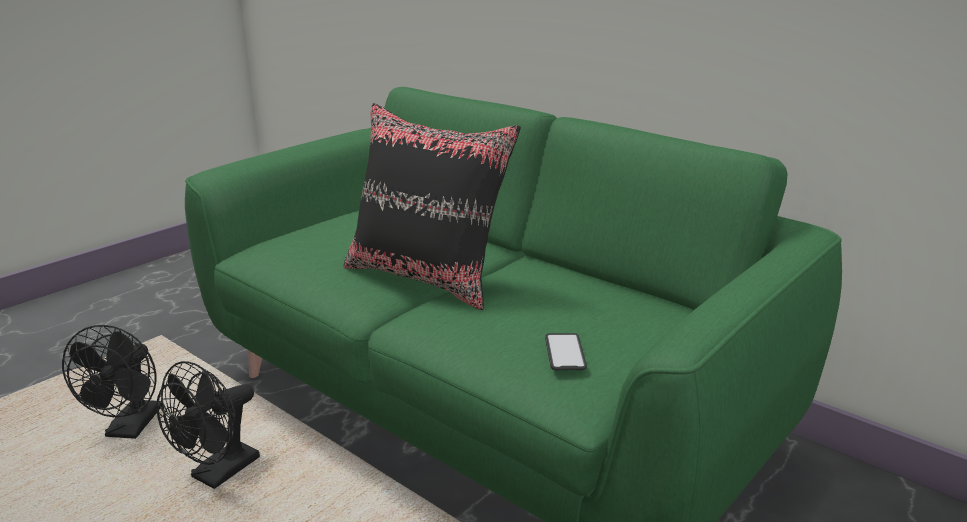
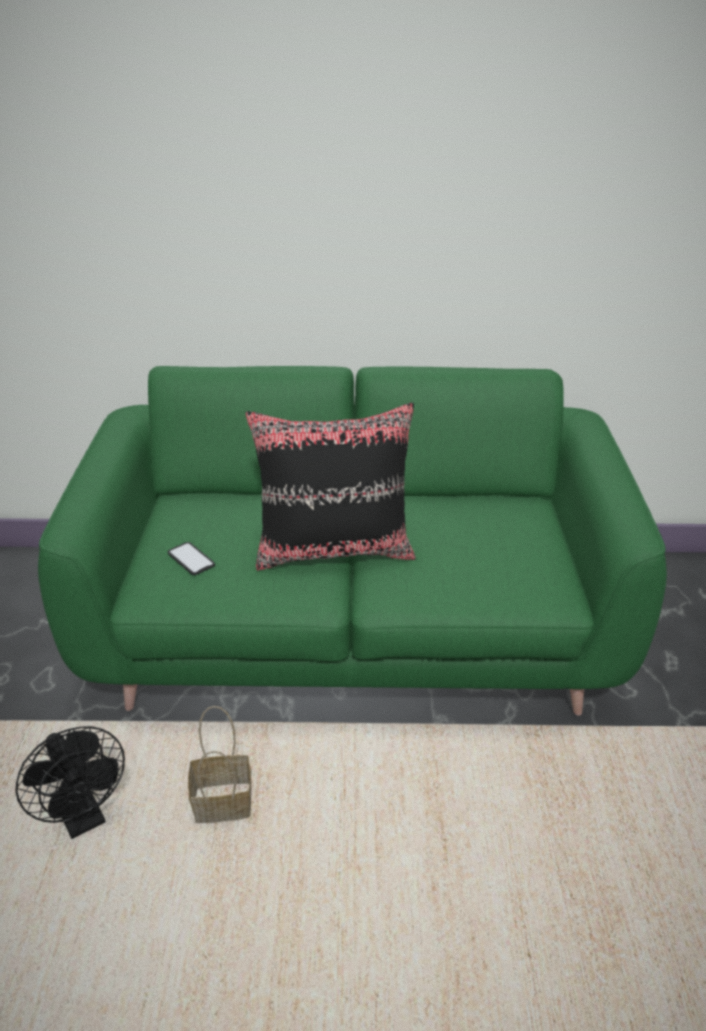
camera: 40 degrees left, 10 degrees up
black fan [156,361,260,489] -> basket [188,706,251,823]
phone [545,333,587,370] -> phone moved to [168,542,215,575]

